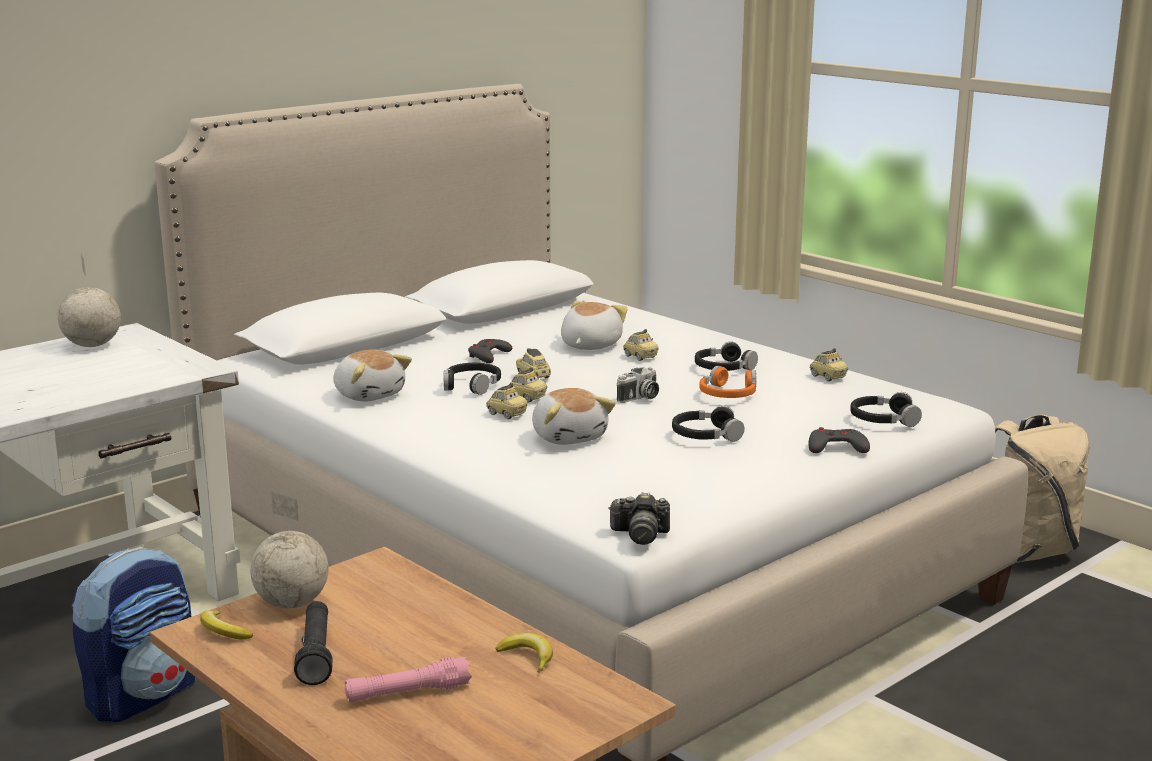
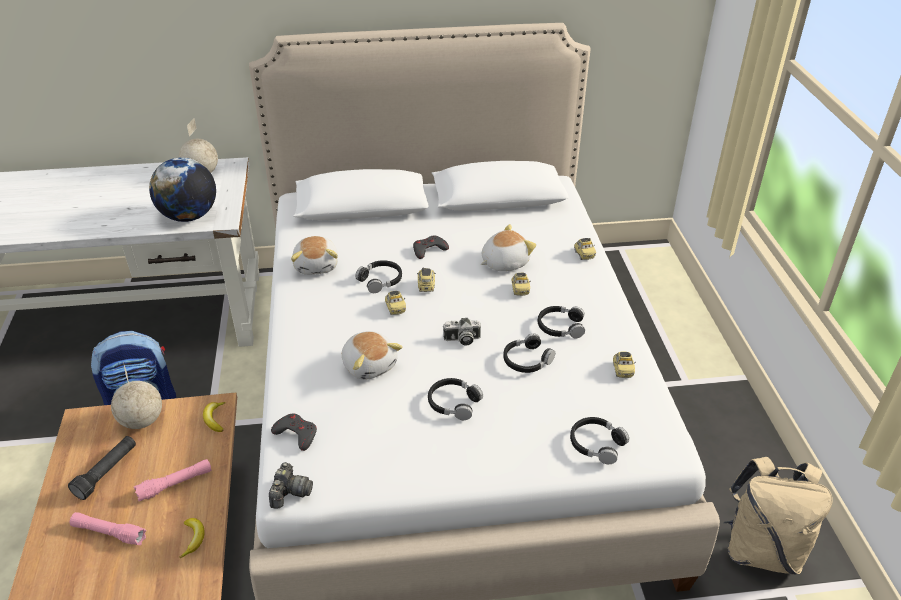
camera: 35 degrees right, 20 degrees up
banana [200,610,253,639] -> banana moved to [203,402,226,432]
toy car [486,383,528,419] -> toy car moved to [574,238,596,260]
plush toy [532,388,616,445] -> plush toy turned 45 degrees counterclockwise [342,331,403,380]
camera [608,492,670,545] -> camera turned 120 degrees counterclockwise [269,462,313,509]
orange headphones [699,366,756,398] -> black headphones [503,334,555,373]
grey game controller [808,427,870,453] -> grey game controller moved to [271,413,317,451]
none -> pink flashlight [134,459,211,501]
none -> globe [149,157,216,222]

